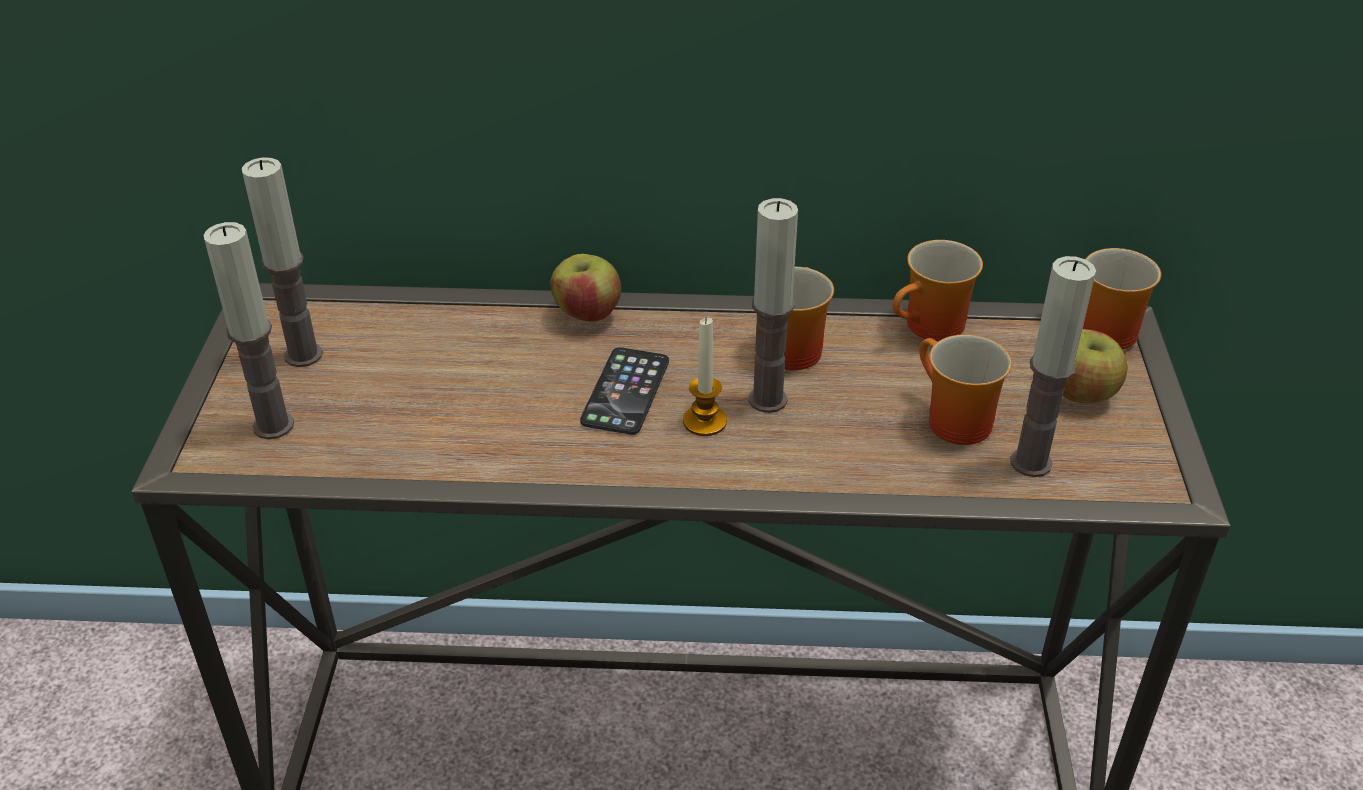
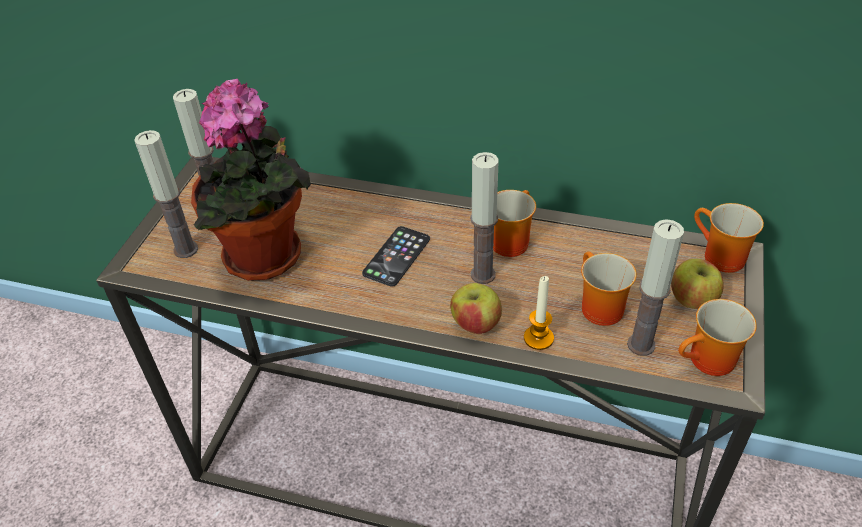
camera: 15 degrees right, 5 degrees up
apple [550,254,621,322] -> apple moved to [450,283,502,334]
candle [683,317,727,436] -> candle moved to [524,276,554,350]
mug [893,240,983,341] -> mug moved to [678,299,757,376]
none -> potted plant [191,79,311,281]

